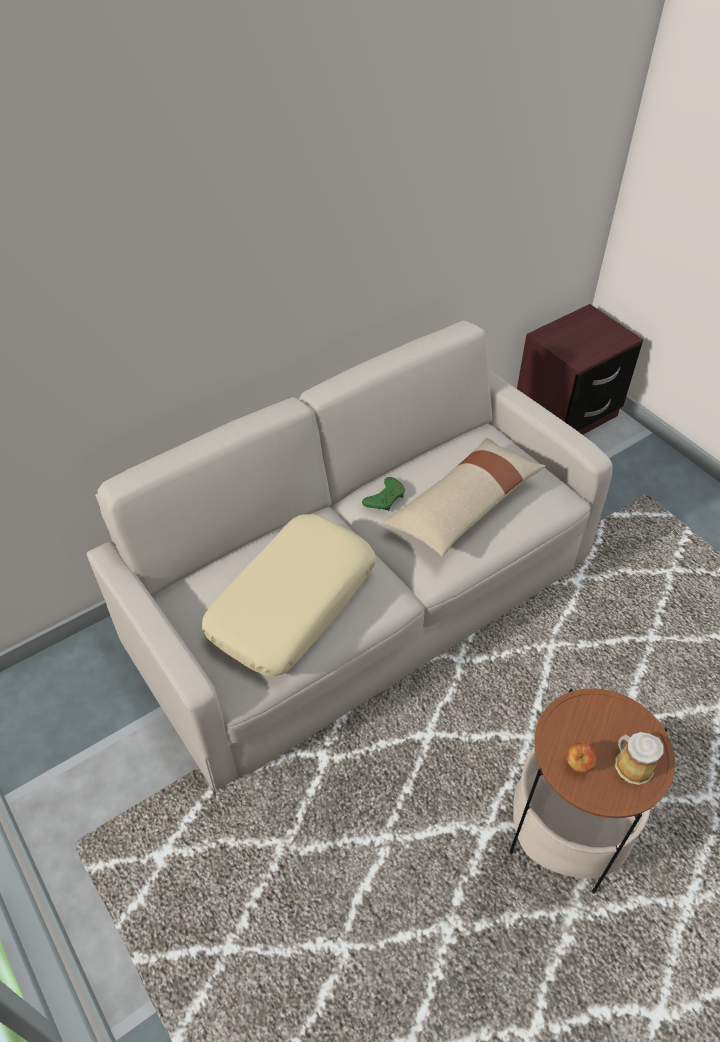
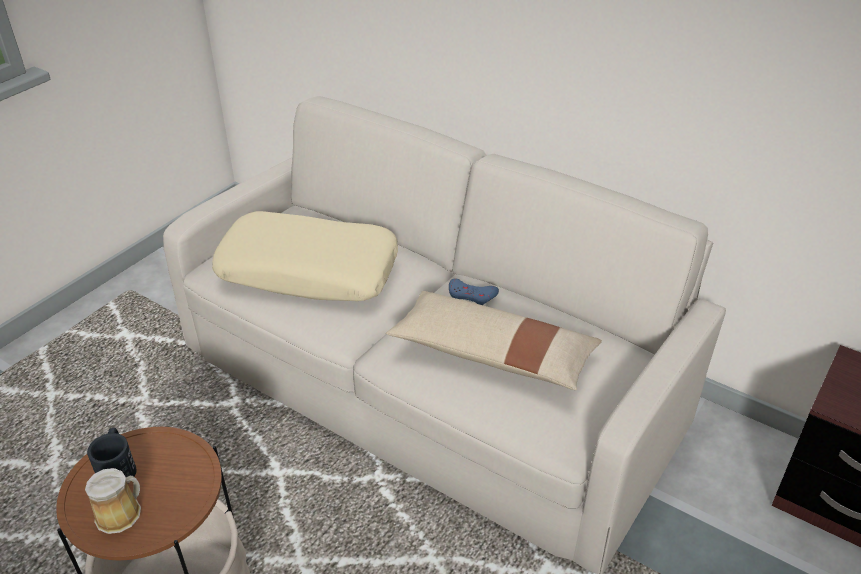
camera: 70 degrees right, 10 degrees down
green game controller [362,477,405,511] -> blue game controller [449,279,499,305]
apple [567,743,597,773] -> black mug [87,428,137,483]

